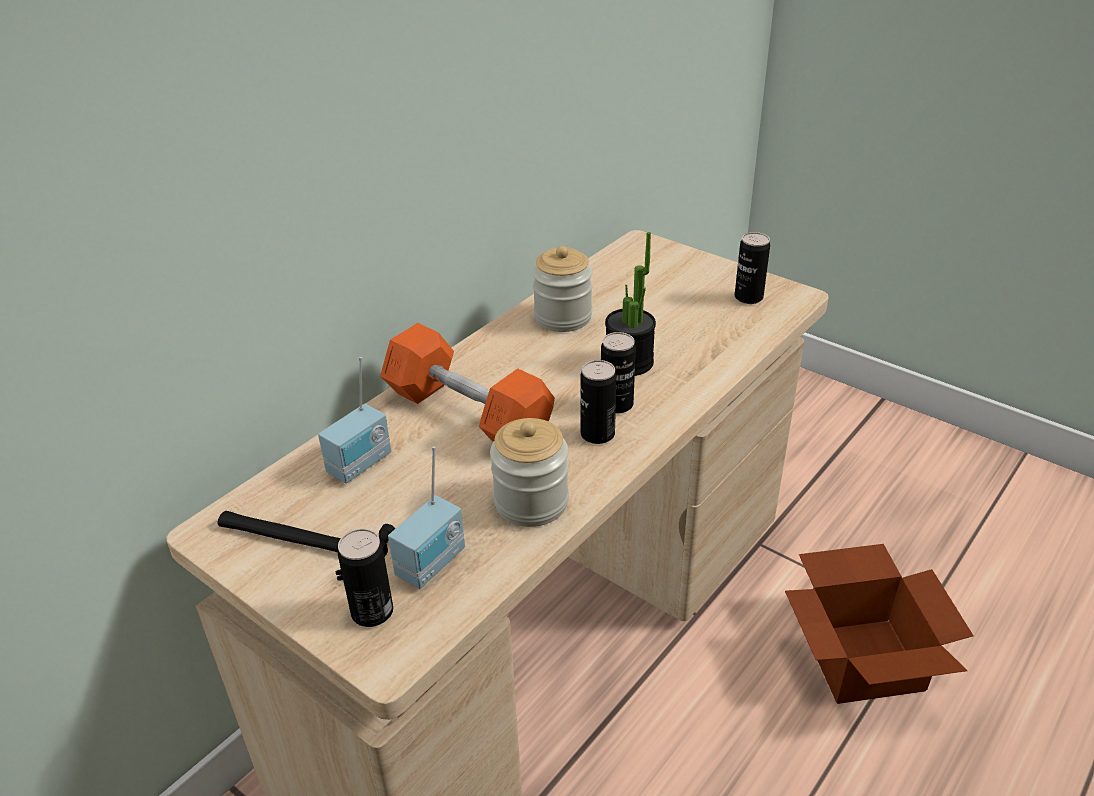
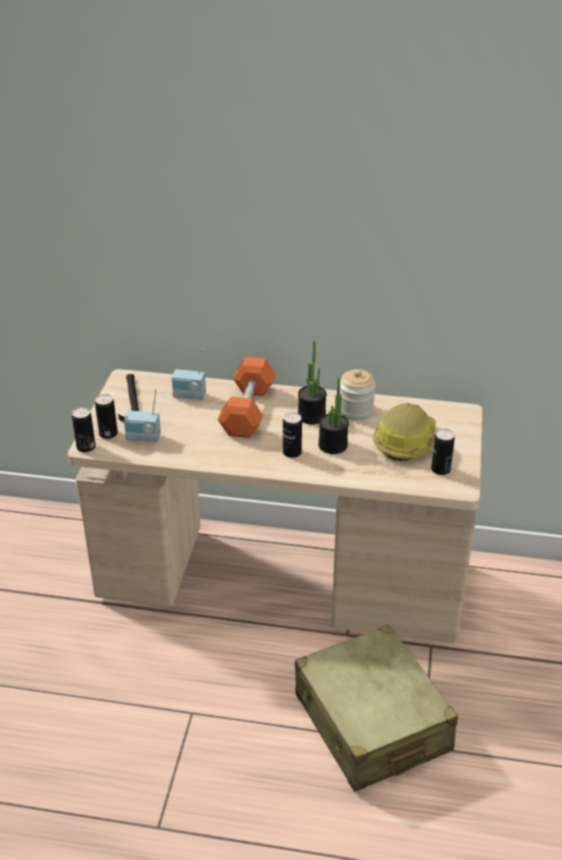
camera: 60 degrees right, 0 degrees up
jar [490,418,569,527] -> none
can [580,360,616,444] -> can moved to [72,407,96,453]
cardboard box [785,544,974,704] -> beige suitcase [295,625,458,792]
none -> potted plant [298,341,327,424]
none -> hard hat [373,403,436,461]

